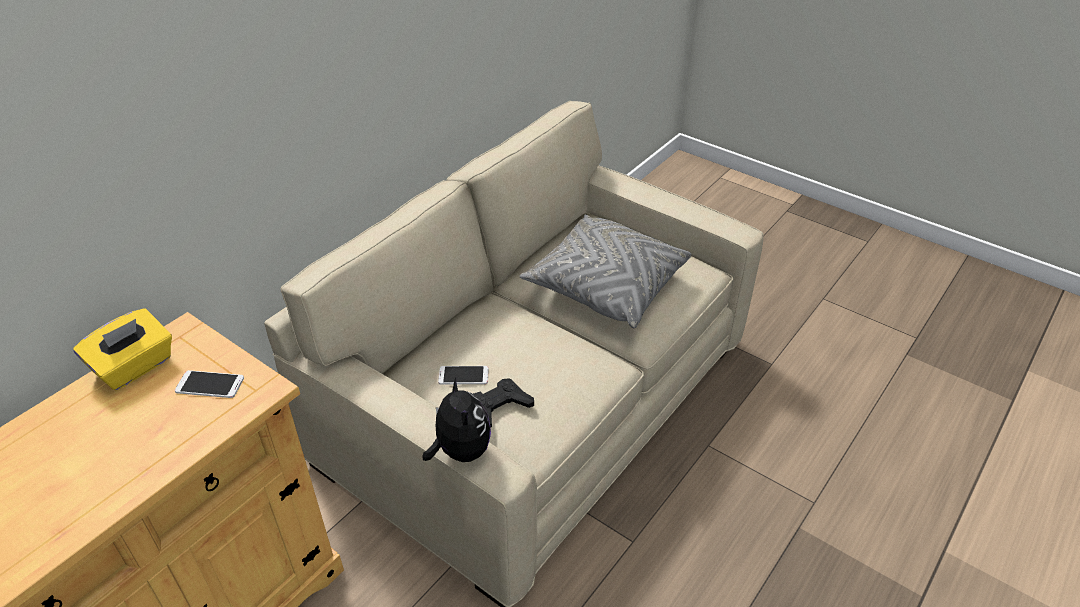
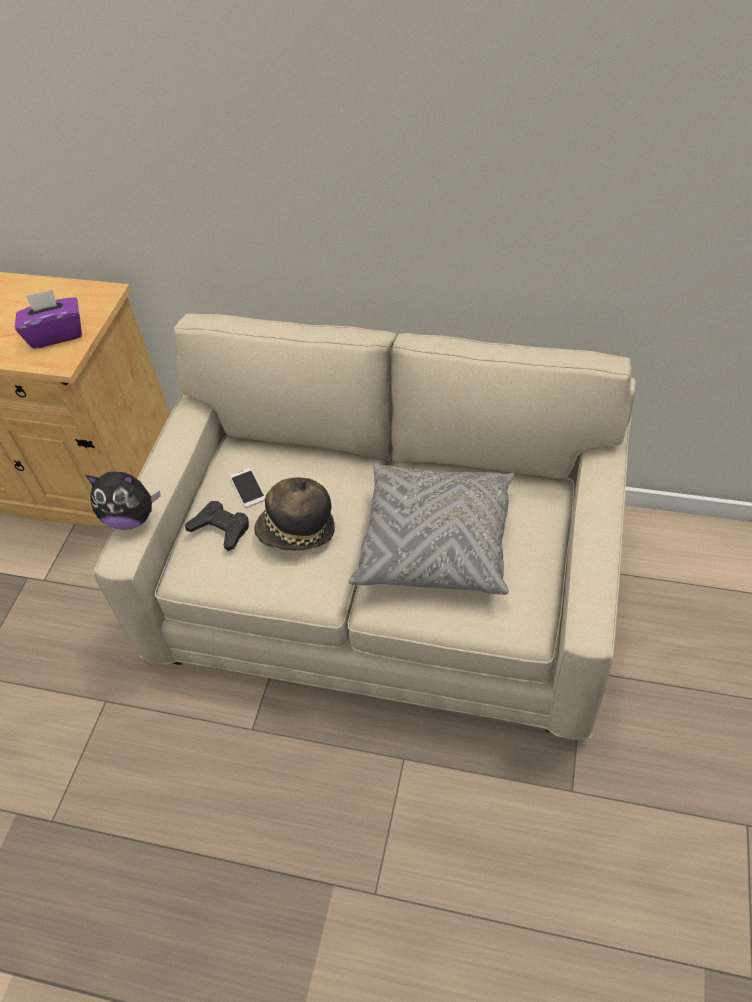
camera: 70 degrees right, 10 degrees up
yellow tissue box [73,308,172,390] -> none
phone [175,370,244,398] -> purple tissue box [15,290,82,349]
plush toy [422,377,491,462] -> plush toy turned 45 degrees clockwise [85,472,161,530]
none -> hat [254,478,335,551]

